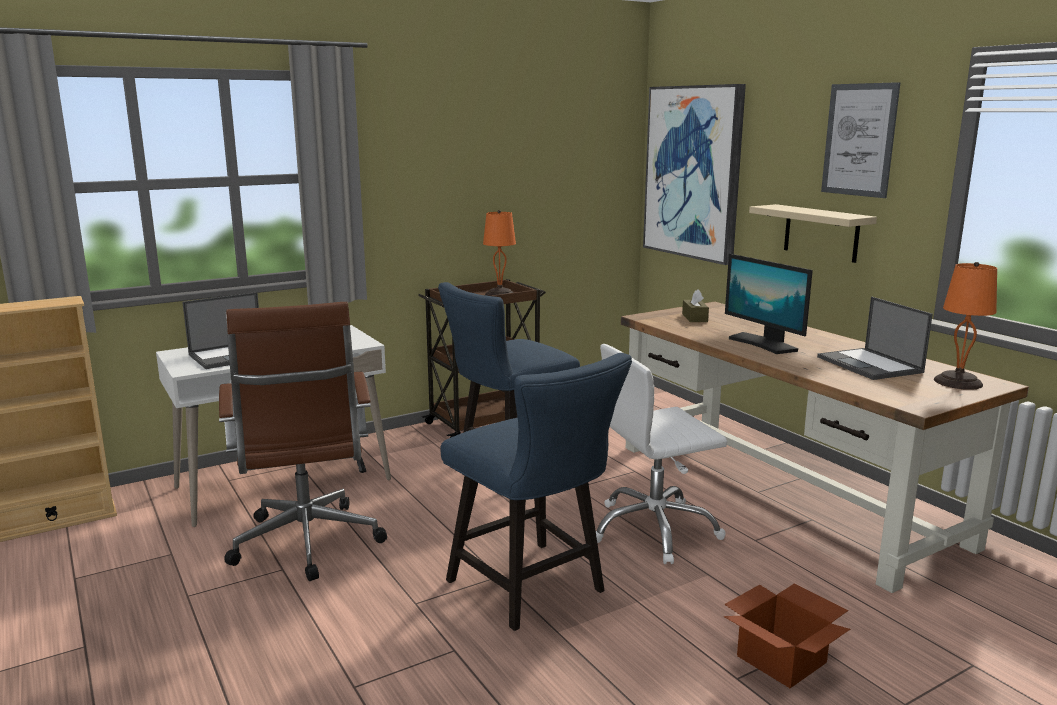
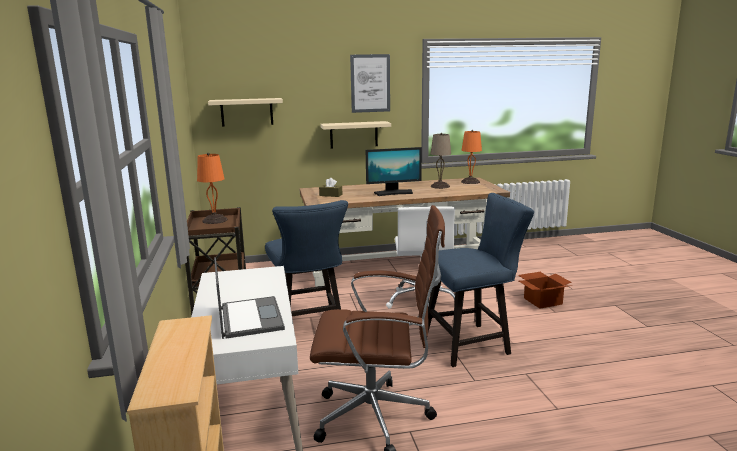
camera: 70 degrees left, 0 degrees up
picture [643,84,746,265] -> beige shelf [208,98,283,127]
laptop [817,297,933,380] -> beige table lamp [430,133,451,189]

